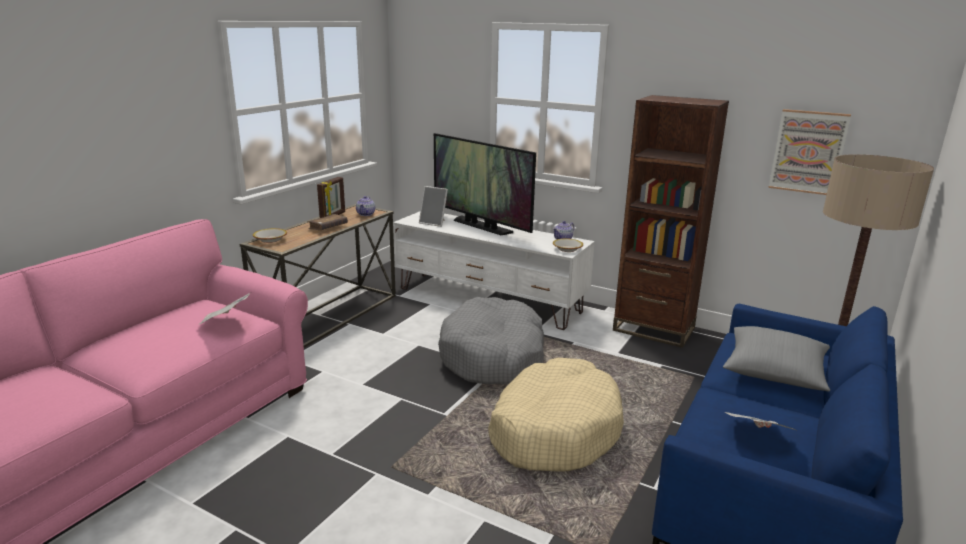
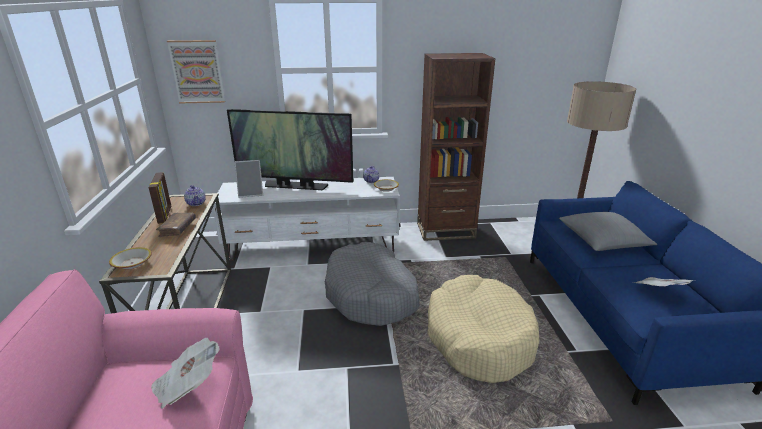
camera: 35 degrees left, 5 degrees up
picture [768,109,851,195] -> picture moved to [167,40,225,104]

